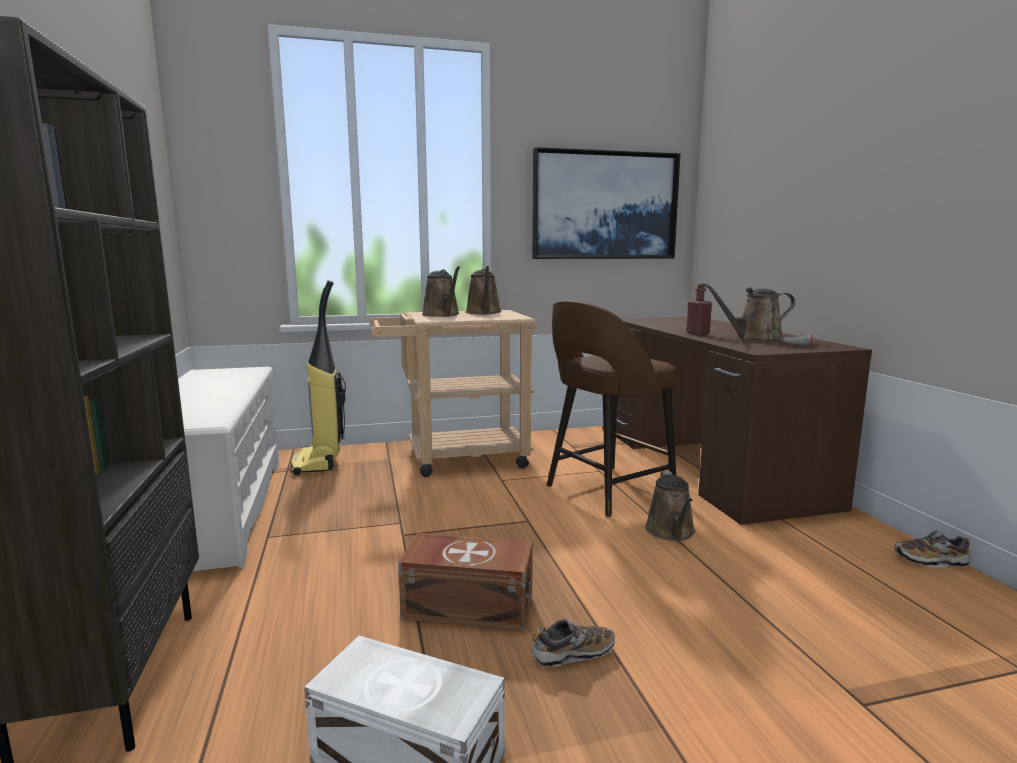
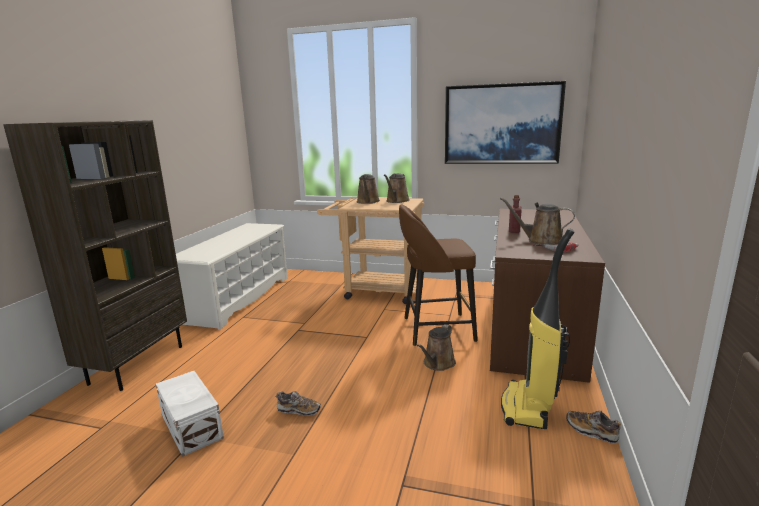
camera: 30 degrees right, 5 degrees up
vacuum cleaner [291,280,346,475] -> vacuum cleaner moved to [501,228,574,429]
brown storage box [398,533,533,631] -> none

